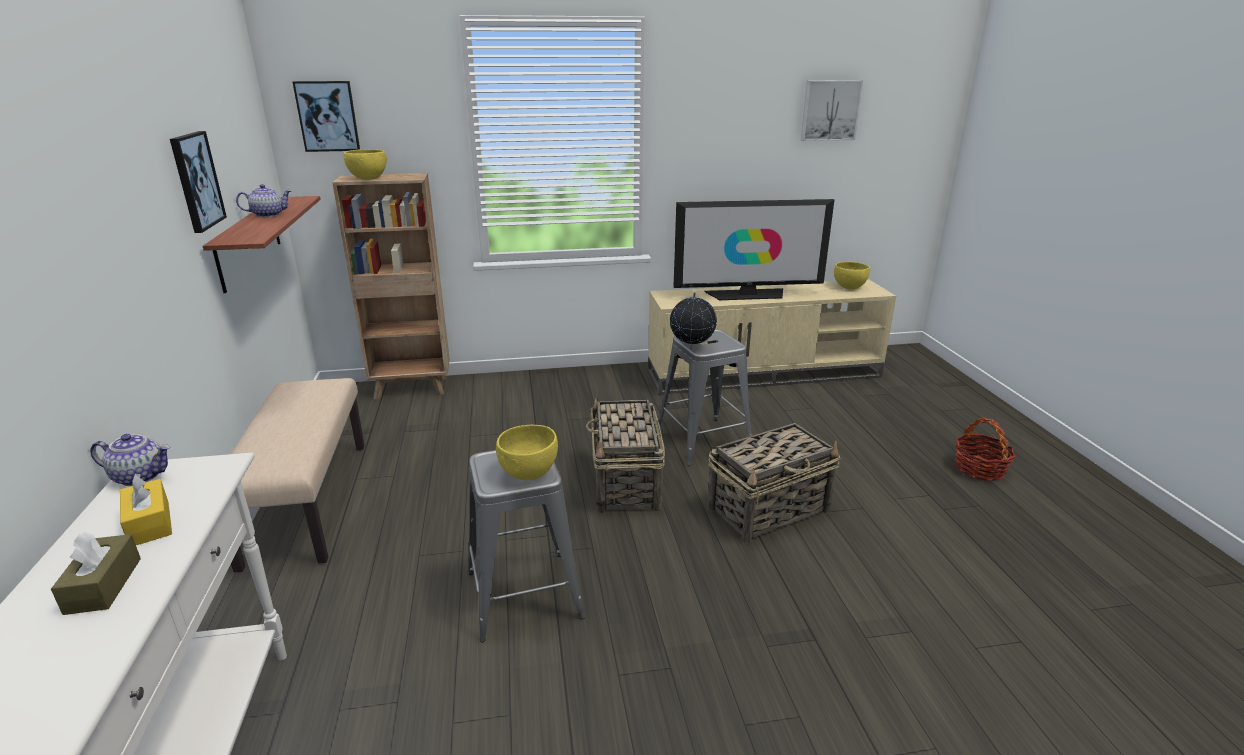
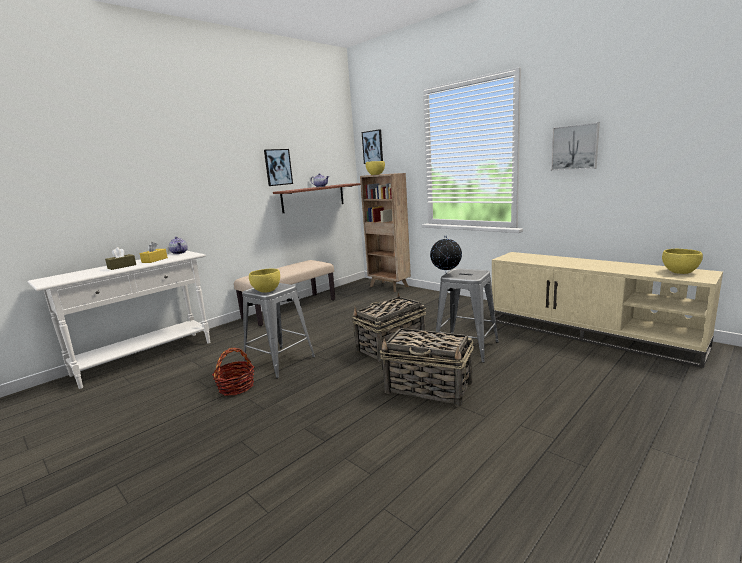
camera: 55 degrees right, 10 degrees down
television [673,199,835,300] -> none
picture [801,80,863,141] -> picture moved to [551,122,600,171]
basket [954,417,1015,481] -> basket moved to [212,348,254,395]

